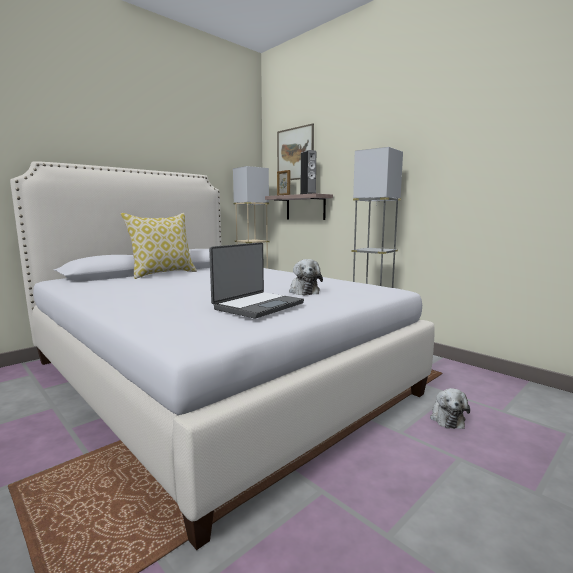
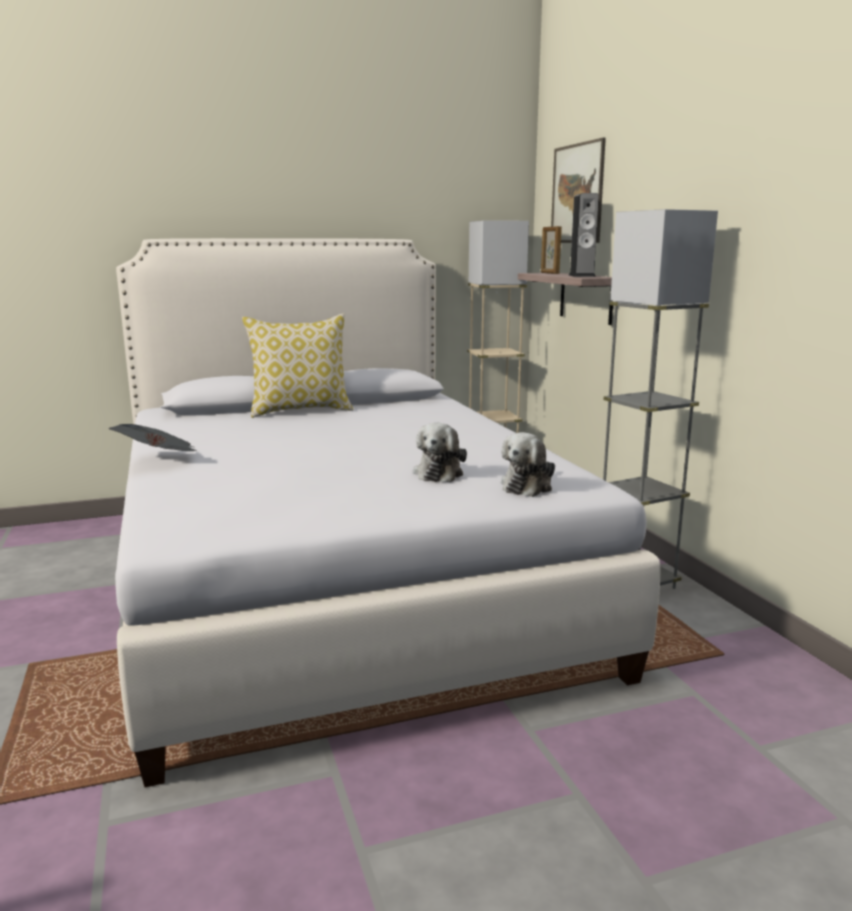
camera: 25 degrees right, 5 degrees up
laptop [209,242,304,318] -> none
plush toy [430,388,470,429] -> plush toy moved to [501,432,555,497]
none -> newspaper [108,424,197,451]

